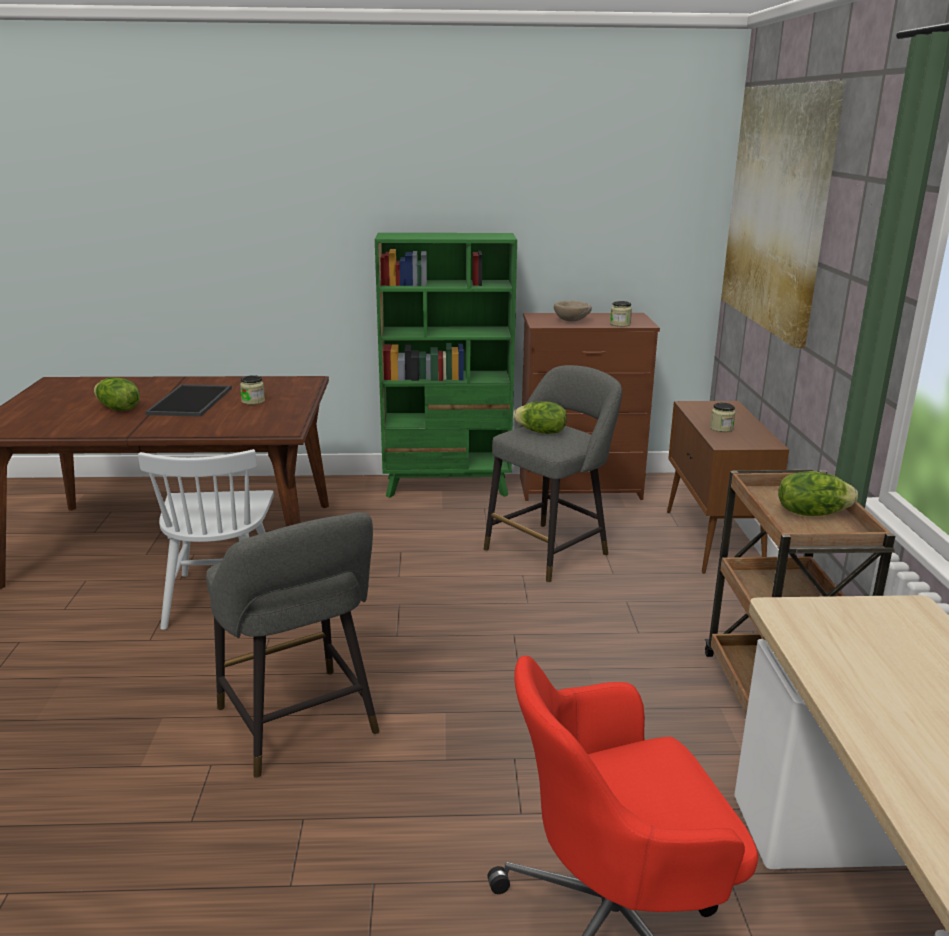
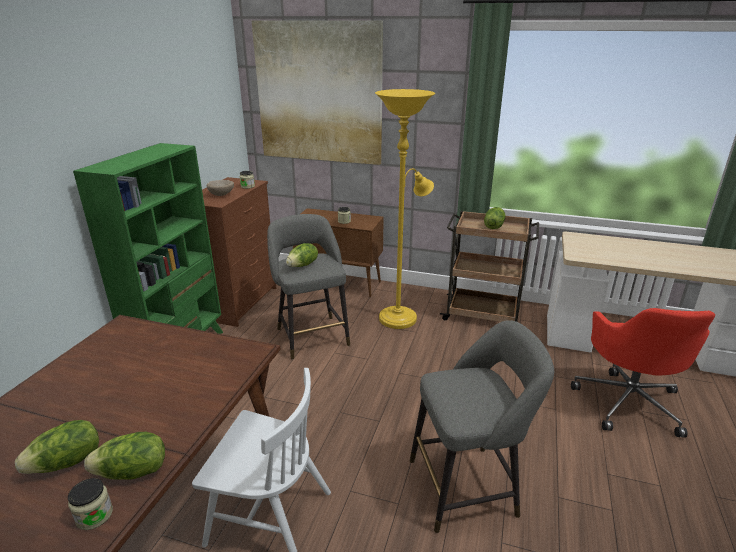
camera: 70 degrees left, 5 degrees up
tray [145,384,232,417] -> none
jar [240,375,265,405] -> jar moved to [68,478,113,530]
none -> lettuce [84,432,165,480]
none -> yellow floor lamp [375,89,435,329]

